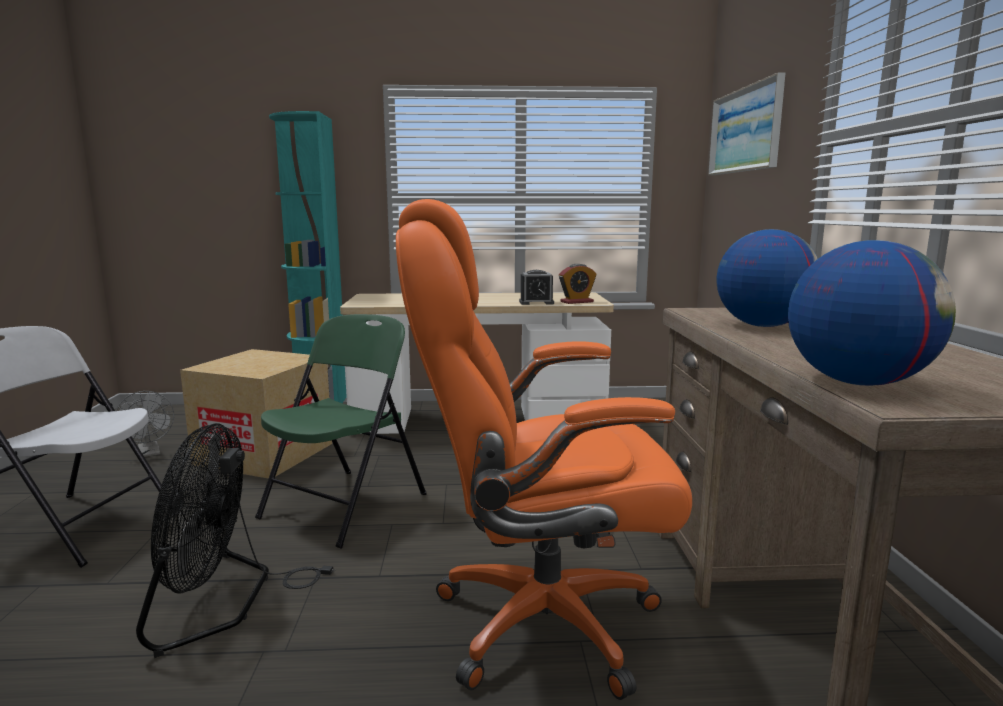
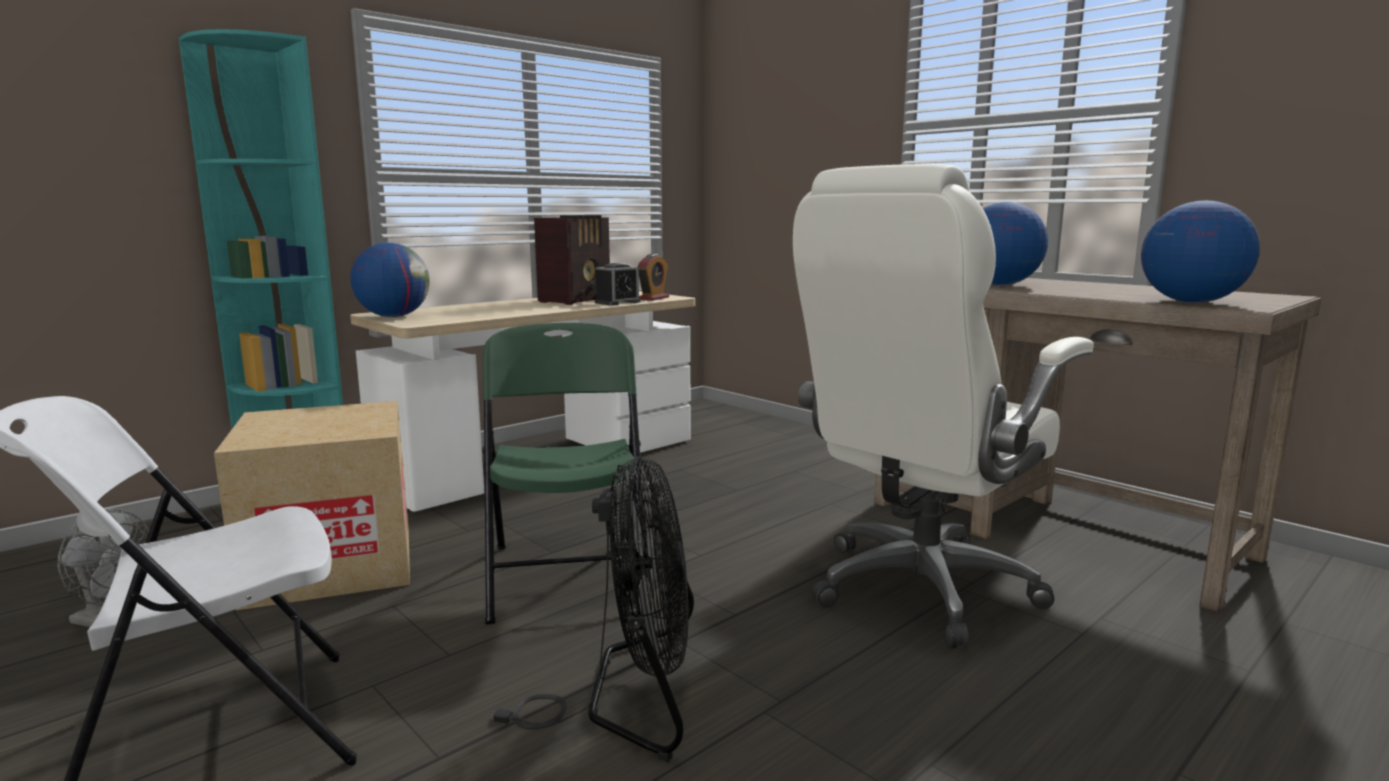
camera: 40 degrees left, 0 degrees up
black fan [136,423,335,658] -> black fan turned 135 degrees counterclockwise [491,456,694,763]
orange office chair [396,199,692,700] -> white office chair [793,164,1094,648]
picture [708,72,786,175] -> none
none -> globe [350,242,430,317]
none -> radio [534,215,610,305]

